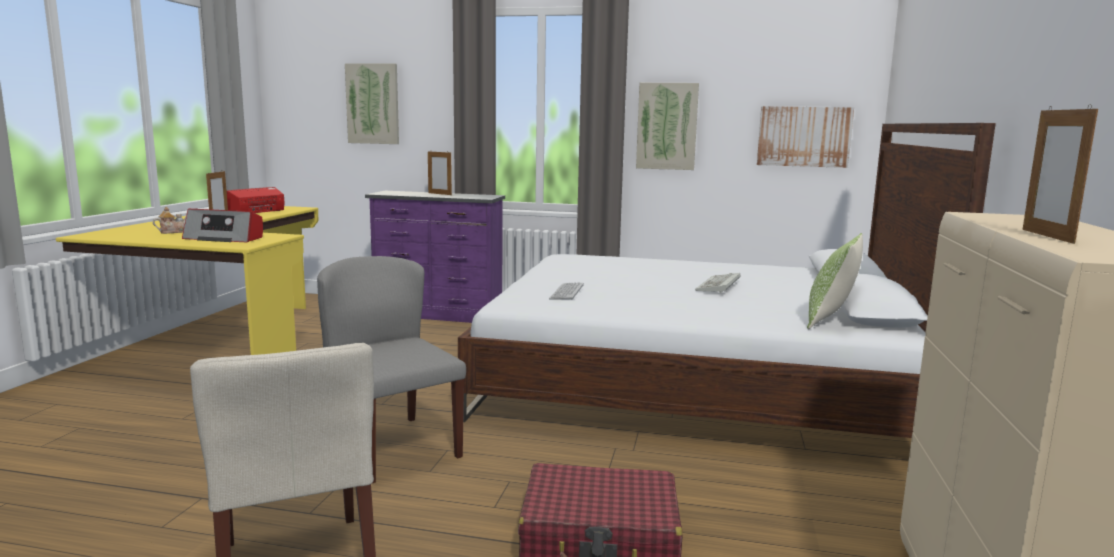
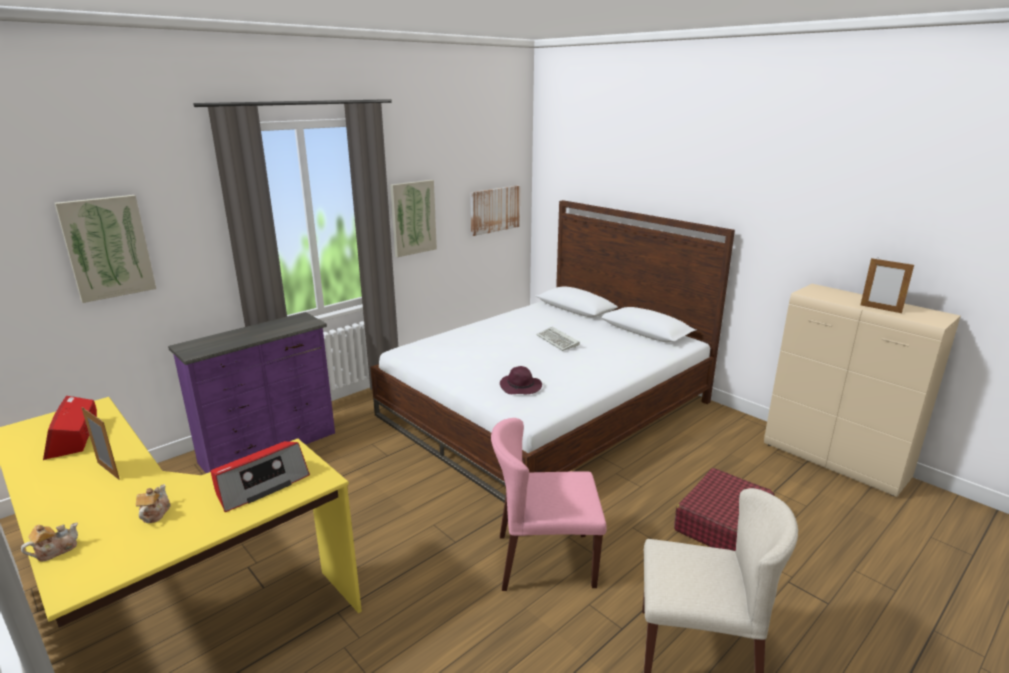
camera: 55 degrees left, 10 degrees up
grey chair [317,256,466,483] -> pink chair [491,418,607,591]
picture frame [428,151,452,195] -> none
keyboard [549,282,584,300] -> purple hat [500,366,542,394]
pillow [807,233,863,329] -> none
none -> teapot [21,523,78,562]

